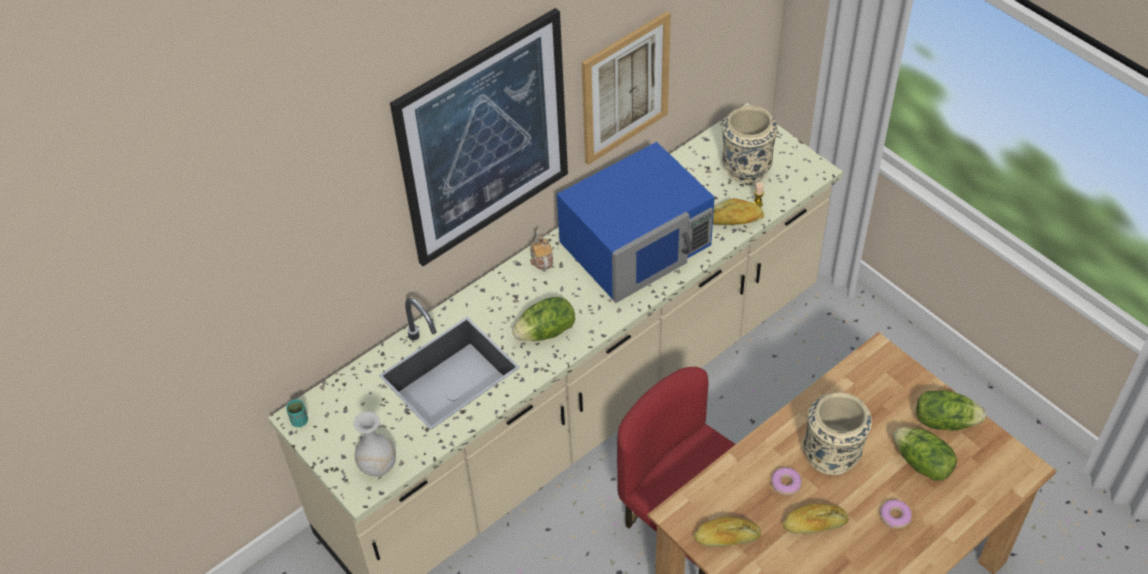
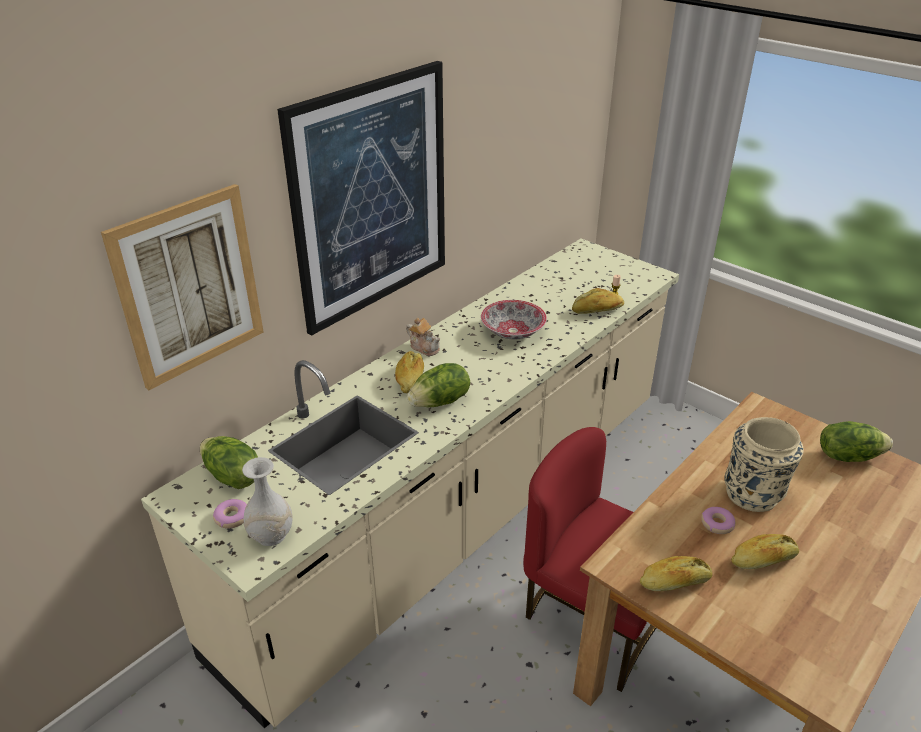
camera: 10 degrees left, 15 degrees down
turquoise cup [286,399,308,427] -> none
teapot [530,229,553,270] -> teapot turned 150 degrees clockwise [406,318,440,356]
blue microwave [557,142,715,303] -> bowl [481,300,547,339]
picture [582,11,671,165] -> picture moved to [101,184,264,390]
beige vase [722,105,778,183] -> none
donut [880,500,912,529] -> donut moved to [213,499,247,528]
lettuce [893,427,957,481] -> lettuce moved to [200,436,258,489]
none -> bread [395,351,424,393]

